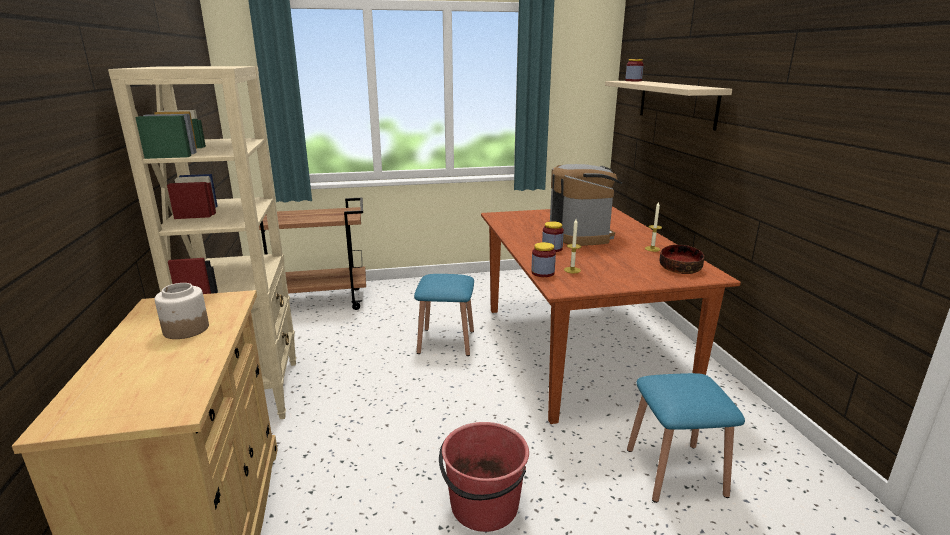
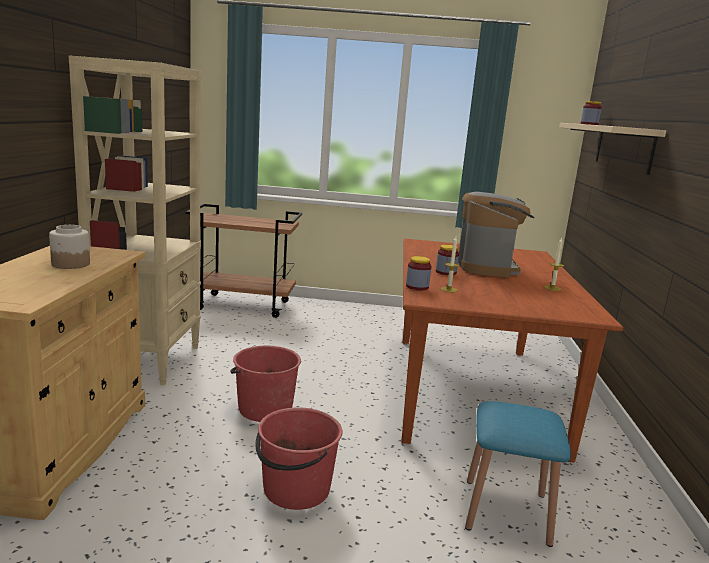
camera: 15 degrees right, 5 degrees down
blue stool [414,274,474,356] -> none
bowl [660,245,704,274] -> none
none -> red bucket [230,346,301,422]

